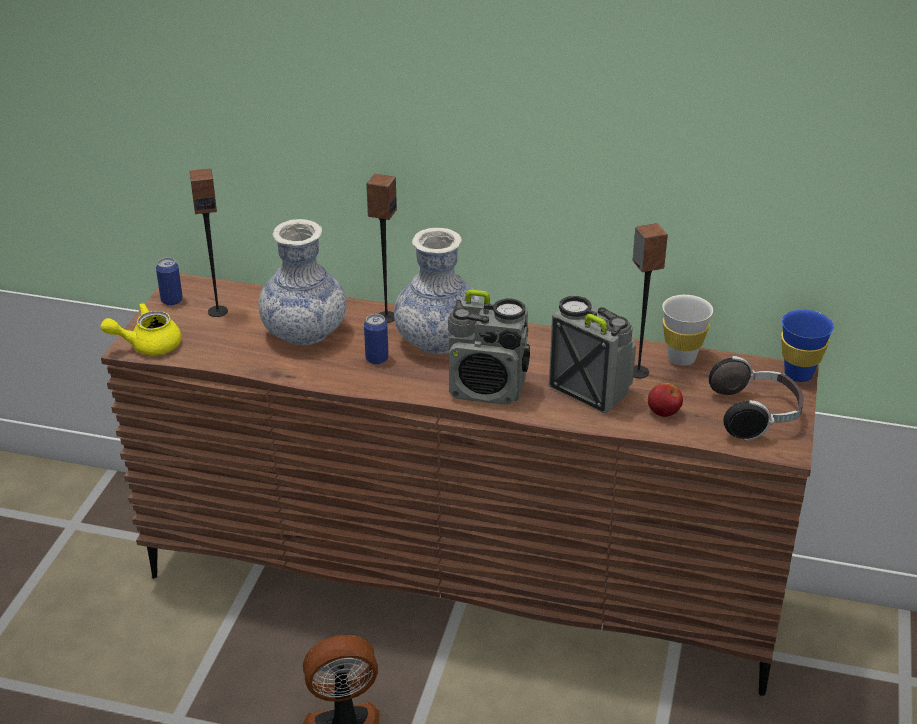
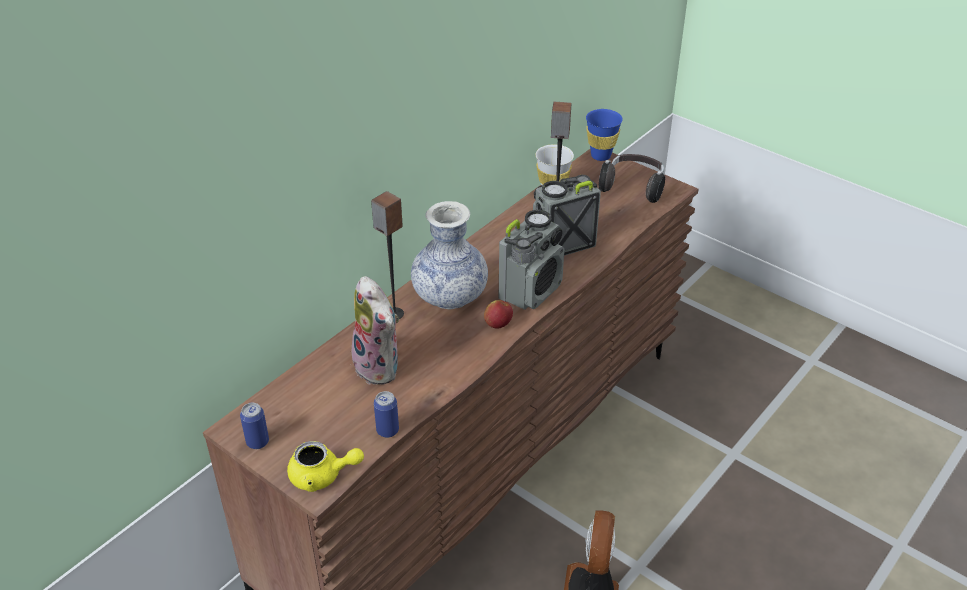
camera: 65 degrees left, 5 degrees up
yellow teapot [100,303,182,355] -> yellow teapot turned 90 degrees counterclockwise [287,441,364,492]
speaker [190,168,228,317] -> none
vase [258,219,347,345] -> plush toy [352,276,399,385]
can [364,314,389,365] -> can moved to [374,391,399,438]
apple [648,383,683,417] -> apple moved to [484,300,513,329]

